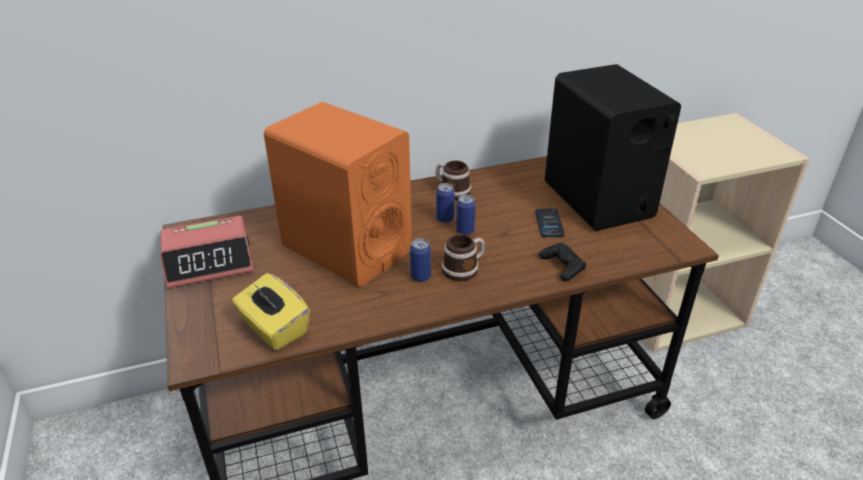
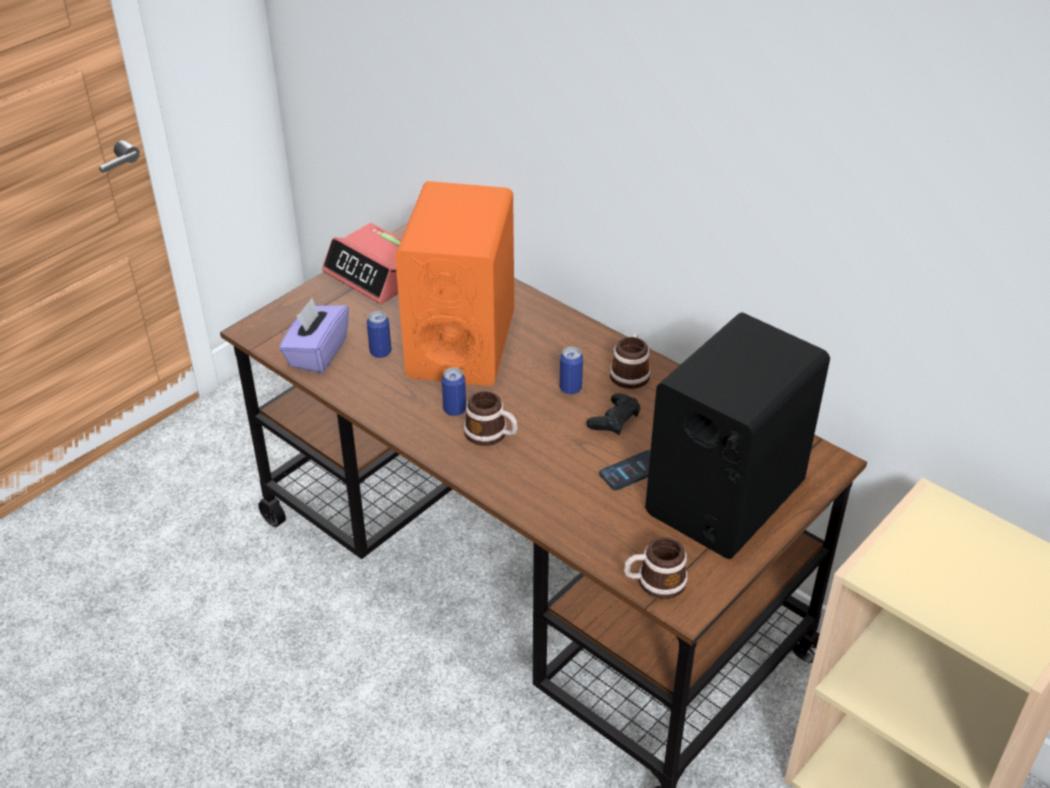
camera: 60 degrees right, 5 degrees up
yellow tissue box [232,273,310,351] -> purple tissue box [279,298,349,373]
can [456,194,476,235] -> can moved to [367,311,391,358]
black game controller [539,243,586,281] -> black game controller moved to [586,393,640,435]
none -> mug [624,537,688,599]

